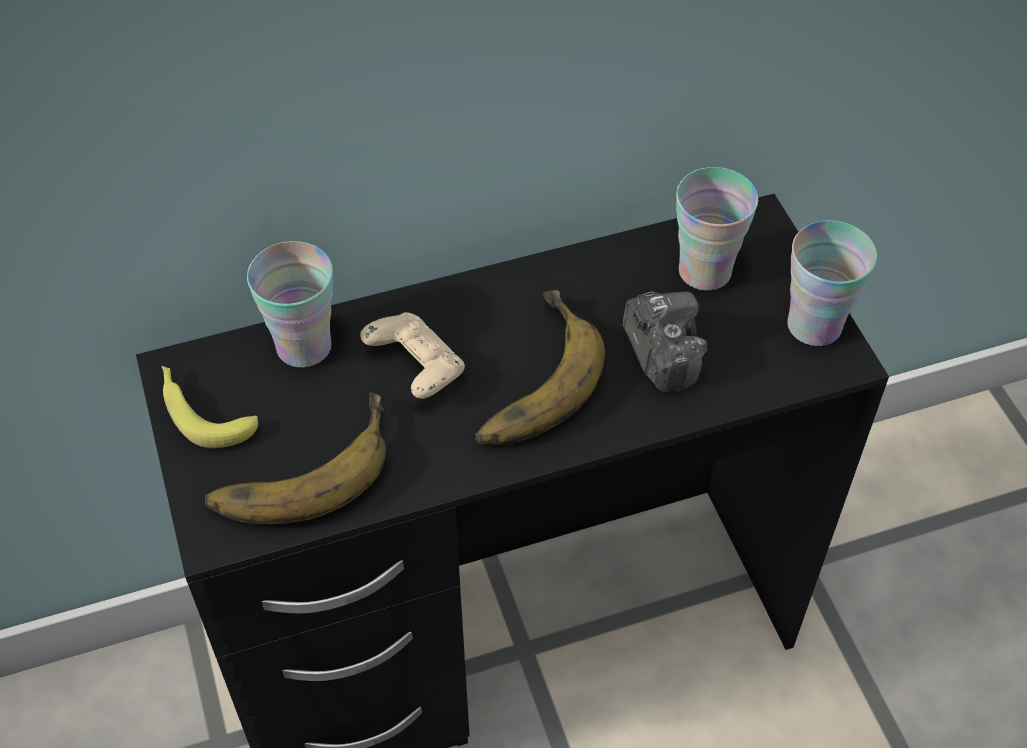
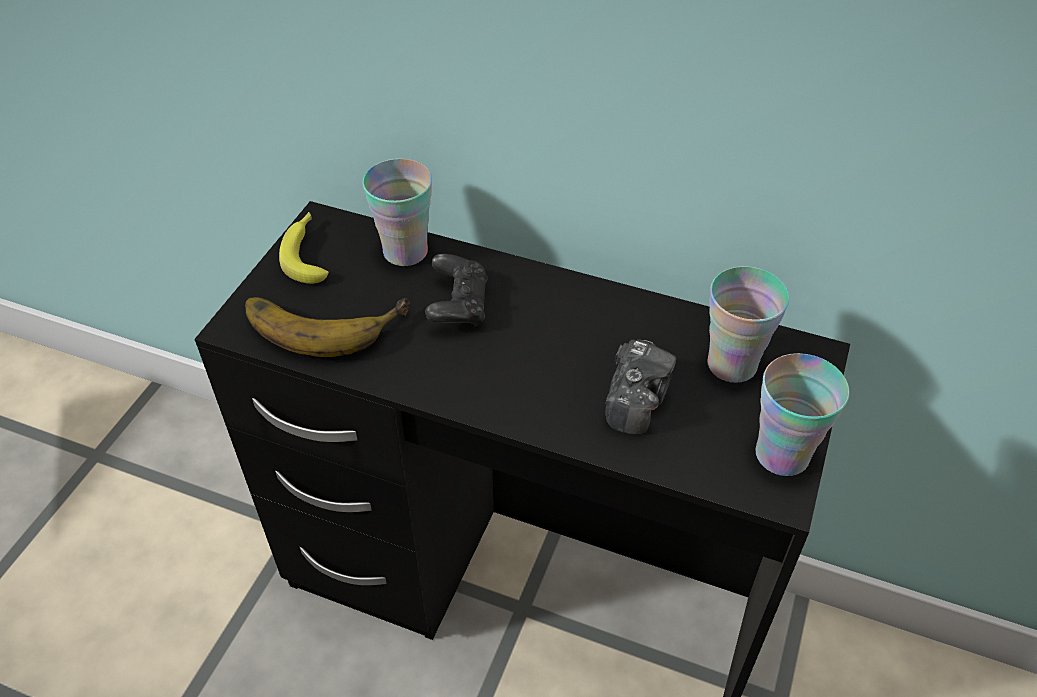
camera: 40 degrees right, 5 degrees down
beige game controller [360,312,465,399] -> black game controller [425,254,488,327]
banana [475,290,605,445] -> none

